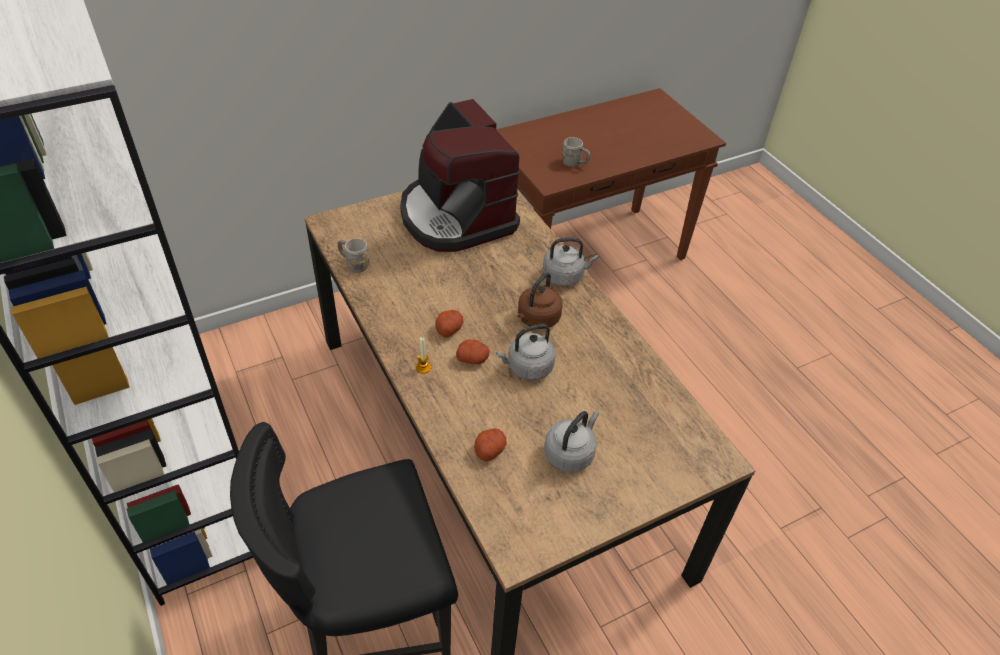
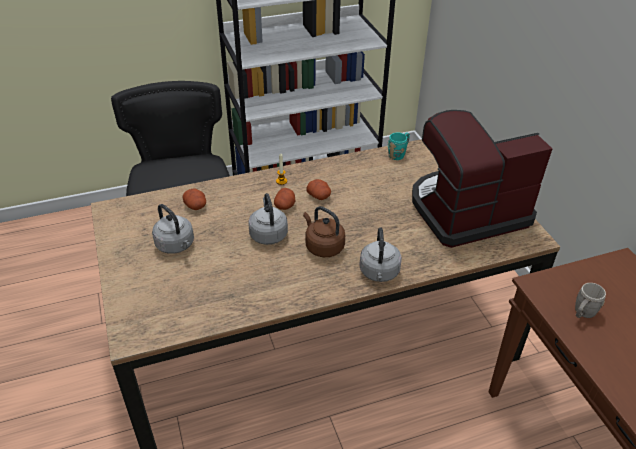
camera: 100 degrees right, 5 degrees down
grey mug [338,238,369,273] -> turquoise mug [388,132,410,160]

